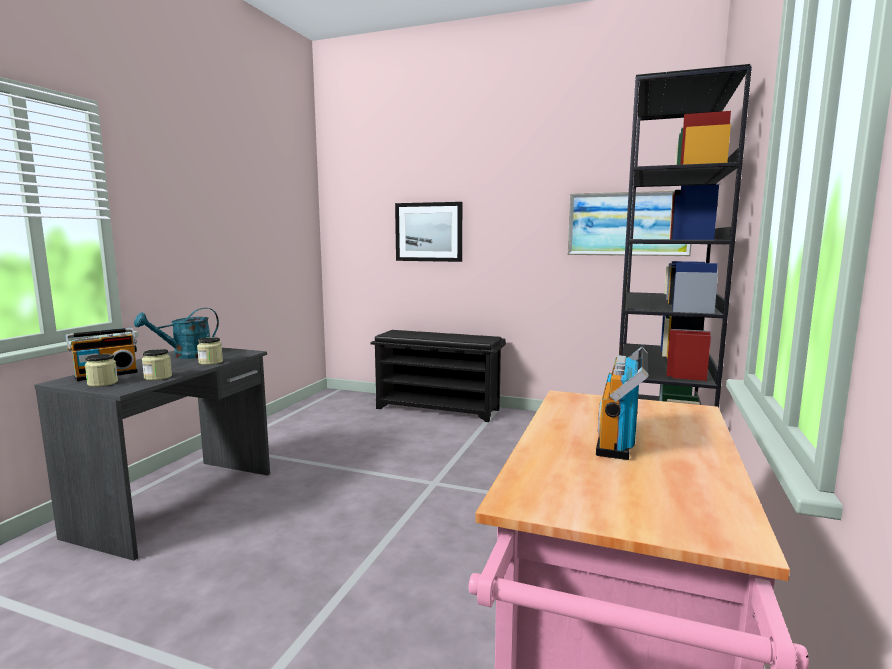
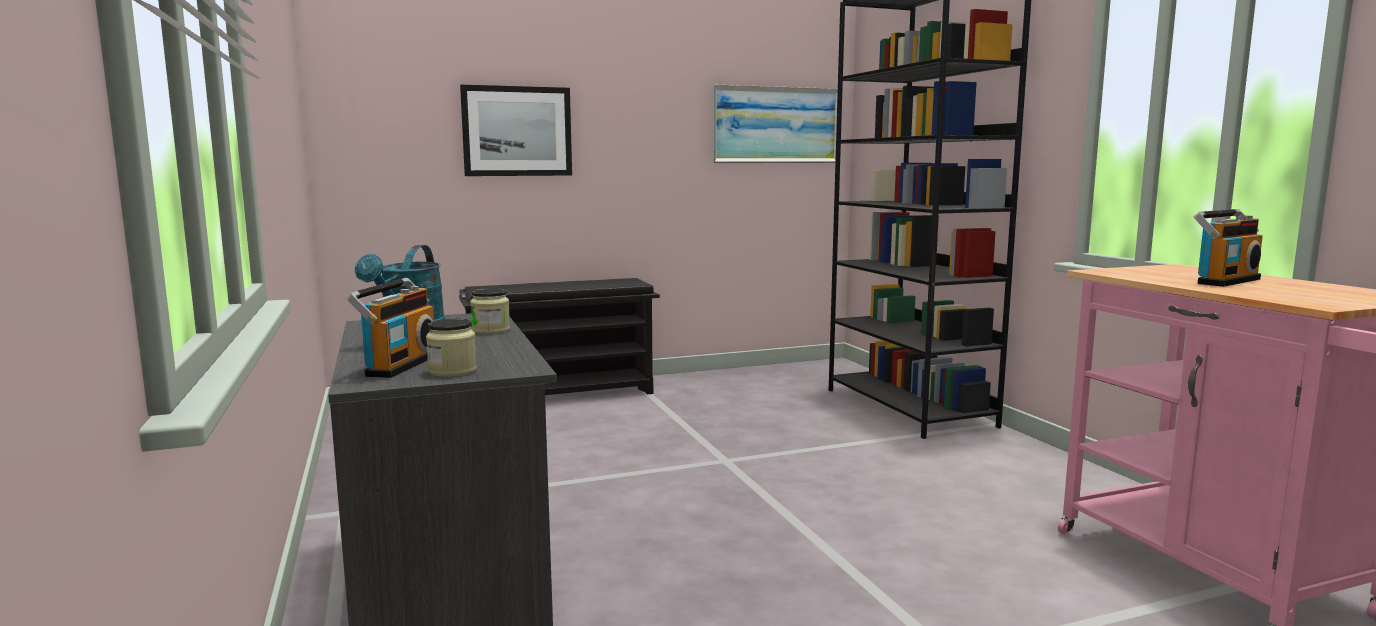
camera: 40 degrees left, 0 degrees up
jar [142,349,172,380] -> none
radio [596,347,648,460] -> radio turned 105 degrees counterclockwise [1194,209,1263,287]

